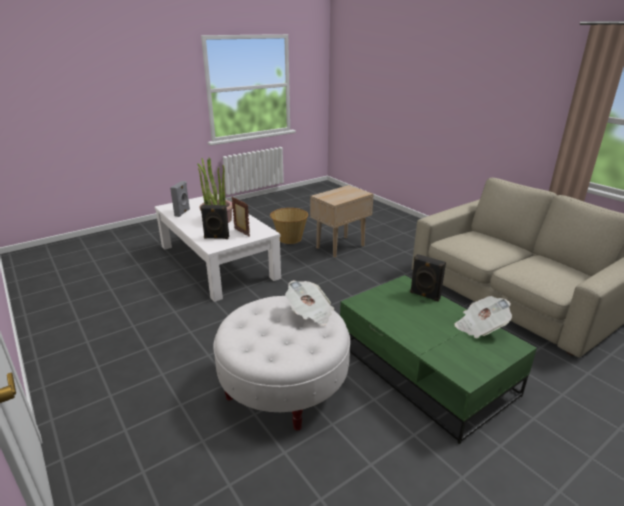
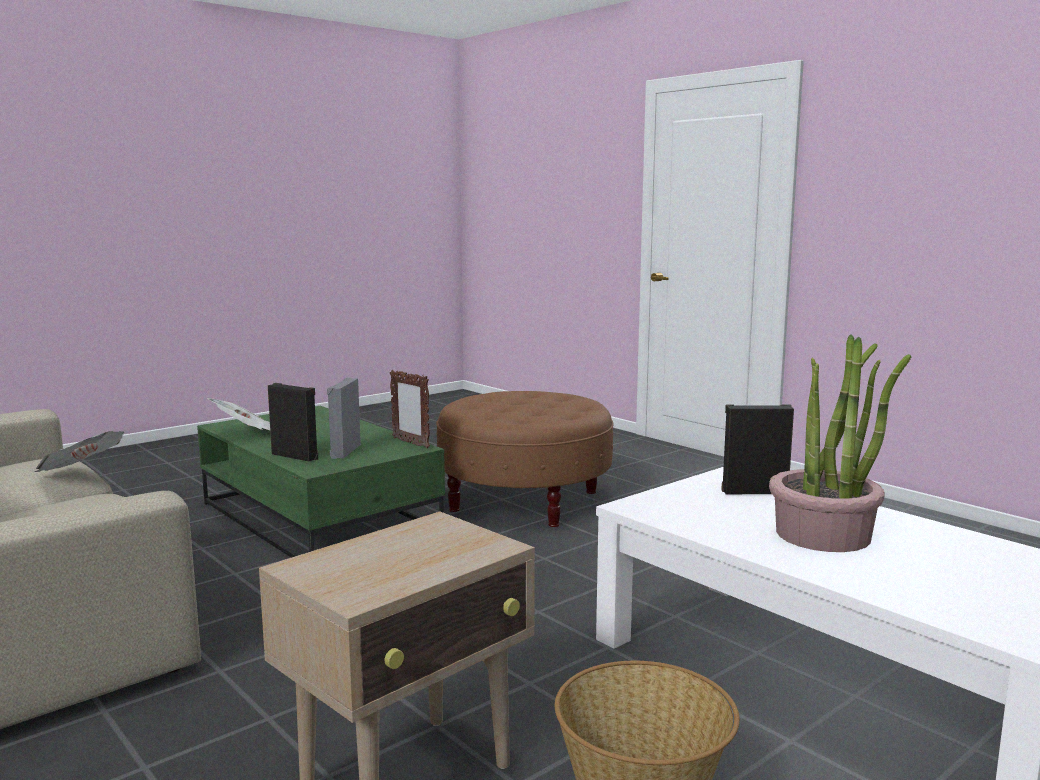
camera: 175 degrees right, 15 degrees down
grey speaker [170,181,190,217] -> grey speaker moved to [327,377,361,459]
white ottoman [213,296,350,431] -> brown ottoman [436,391,614,527]
picture frame [232,196,250,237] -> picture frame moved to [390,370,430,448]
newspaper [285,280,334,326] -> newspaper moved to [35,431,125,472]

